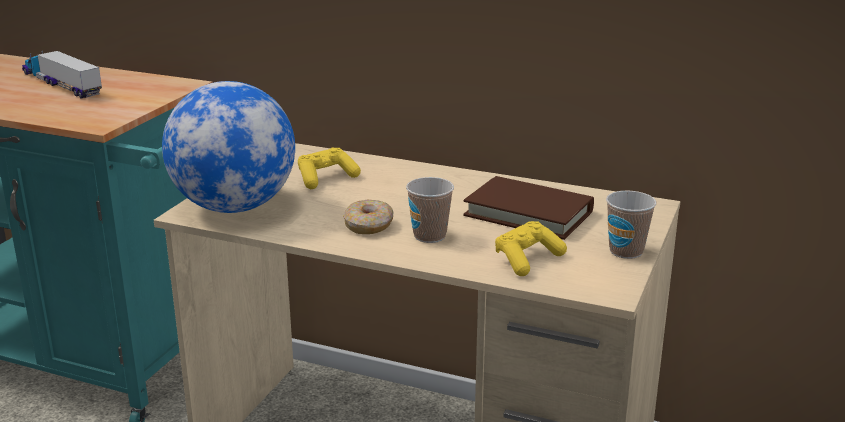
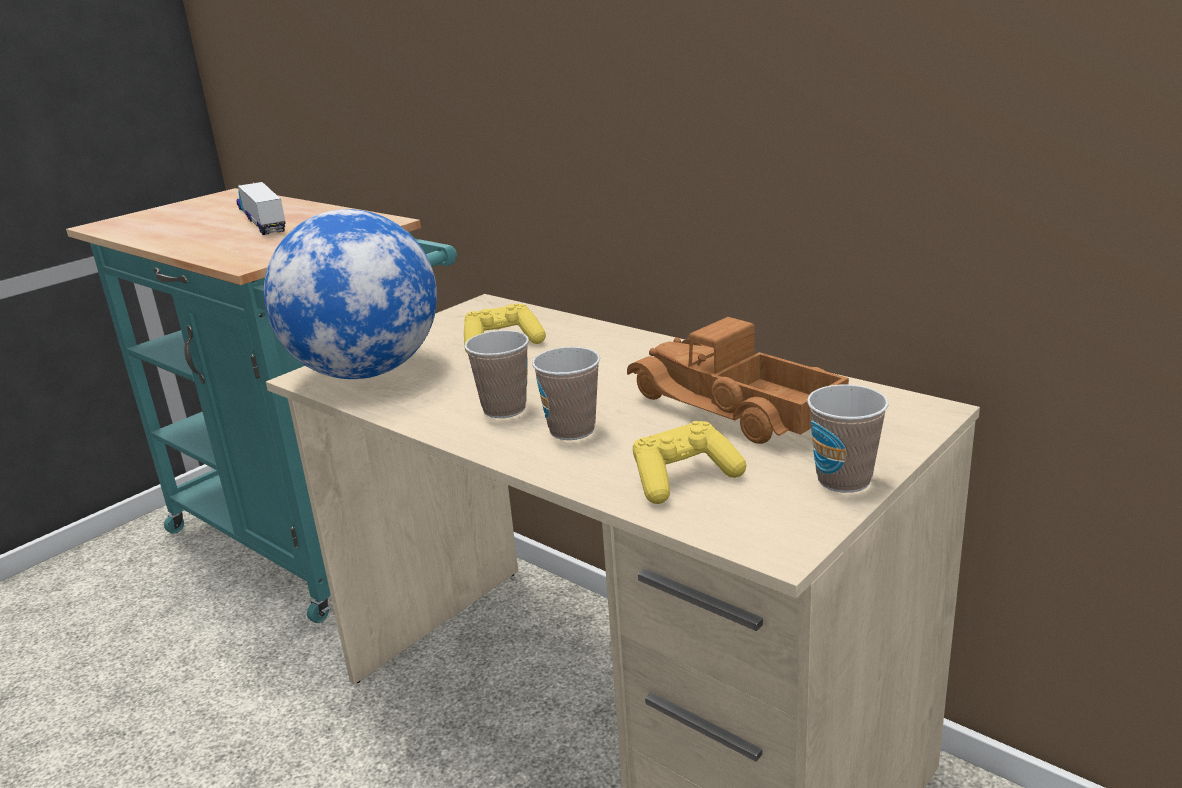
camera: 20 degrees right, 0 degrees up
donut [343,199,393,234] -> cup [465,330,529,418]
brown book [463,176,594,240] -> toy truck [627,317,849,444]

